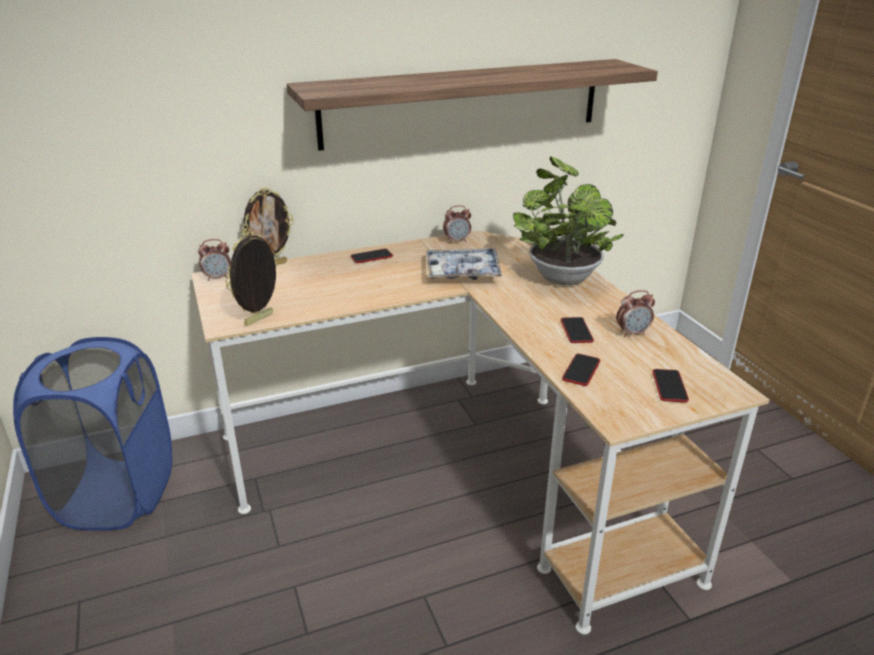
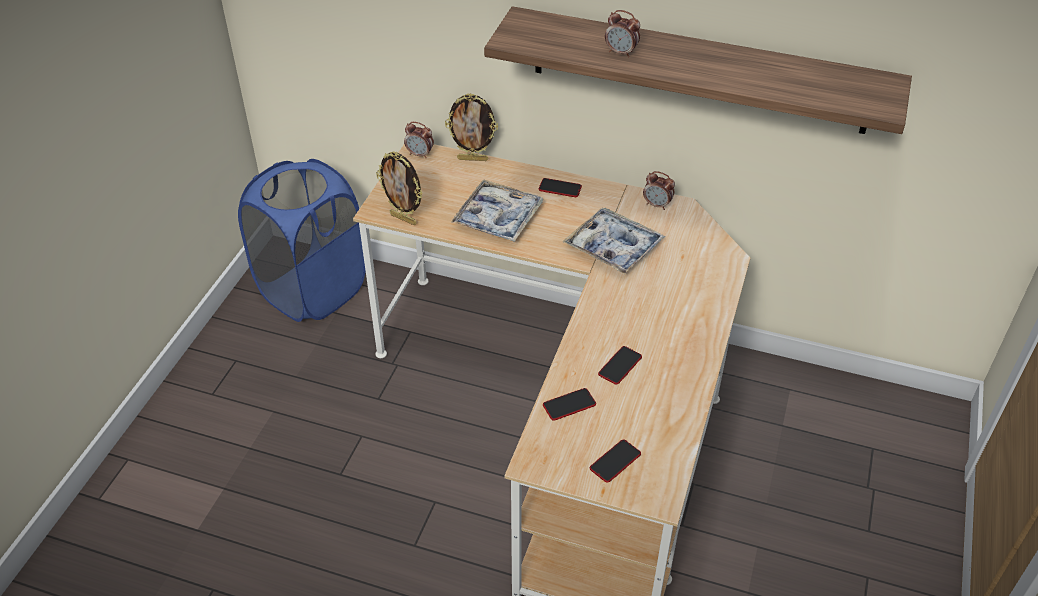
camera: 40 degrees right, 15 degrees up
picture frame [226,231,277,326] -> picture frame turned 135 degrees counterclockwise [376,151,423,225]
potted plant [513,156,624,286] -> none
alarm clock [616,290,655,337] -> alarm clock moved to [605,10,640,58]
none -> tray [451,179,544,242]

